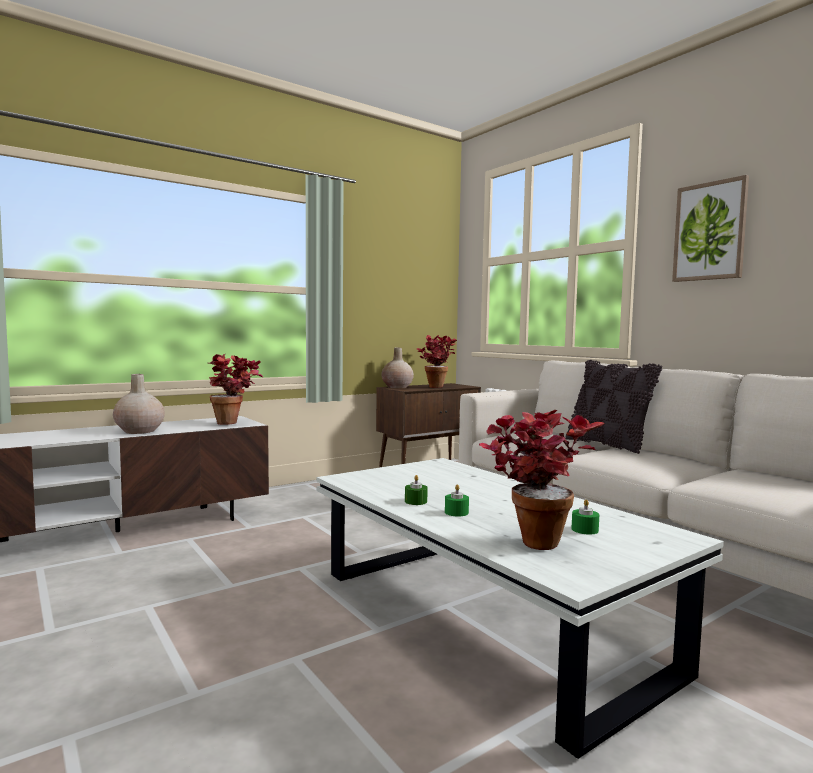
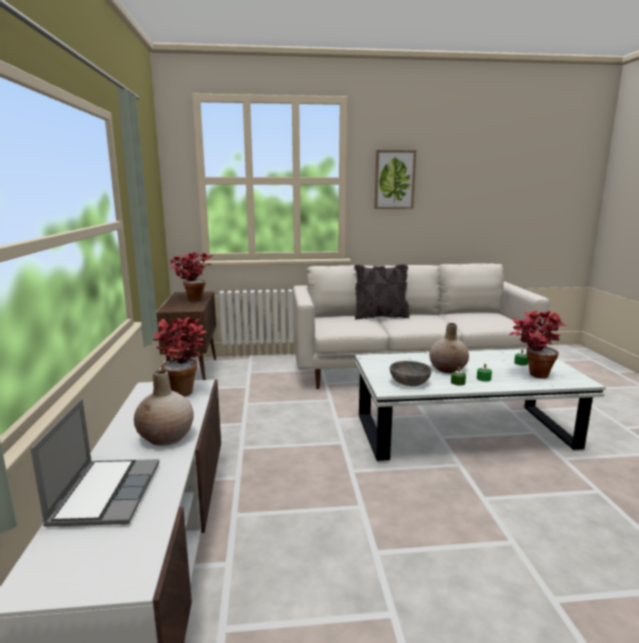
camera: 60 degrees left, 10 degrees up
beige vase [382,348,414,388] -> beige vase moved to [429,323,469,373]
none -> laptop [30,399,159,527]
none -> grey bowl [390,361,431,386]

